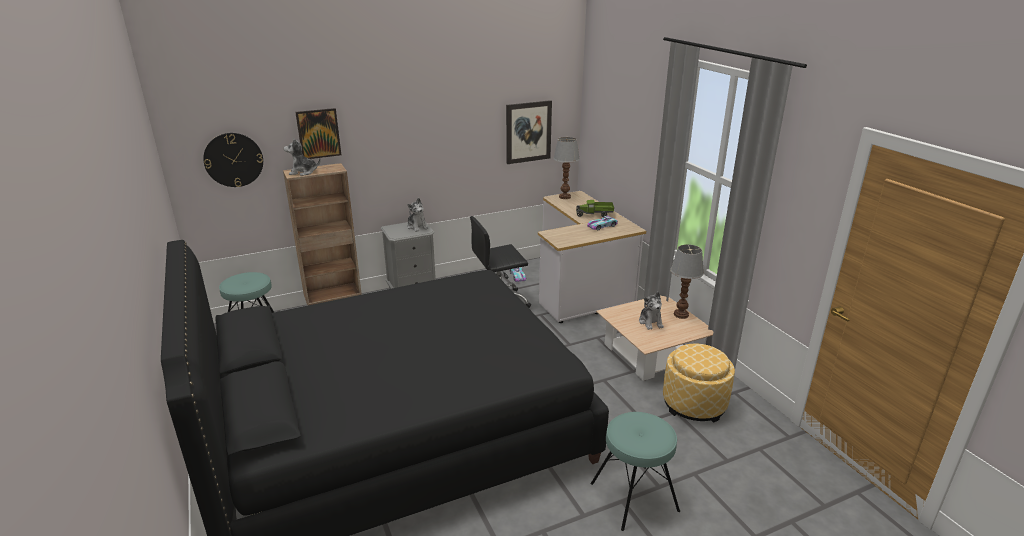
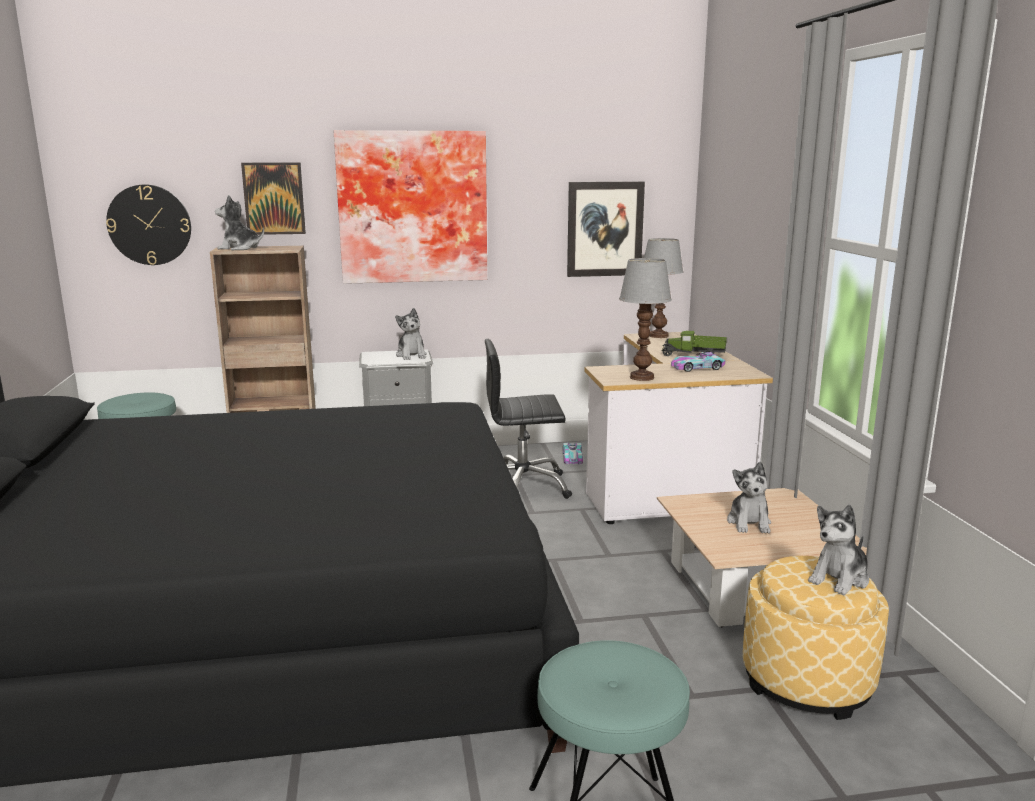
camera: 15 degrees right, 10 degrees down
table lamp [670,244,704,319] -> table lamp moved to [619,258,672,381]
none -> picture [334,130,487,284]
none -> plush toy [808,504,869,595]

